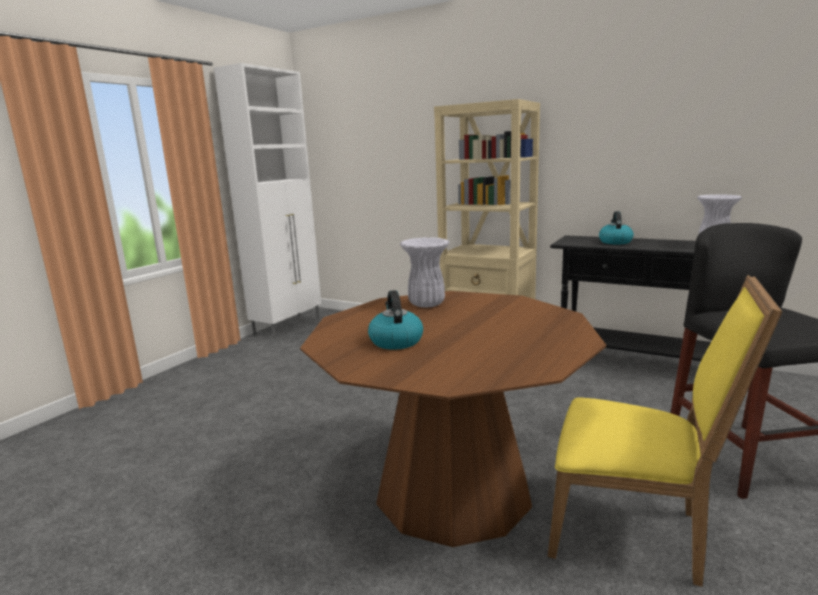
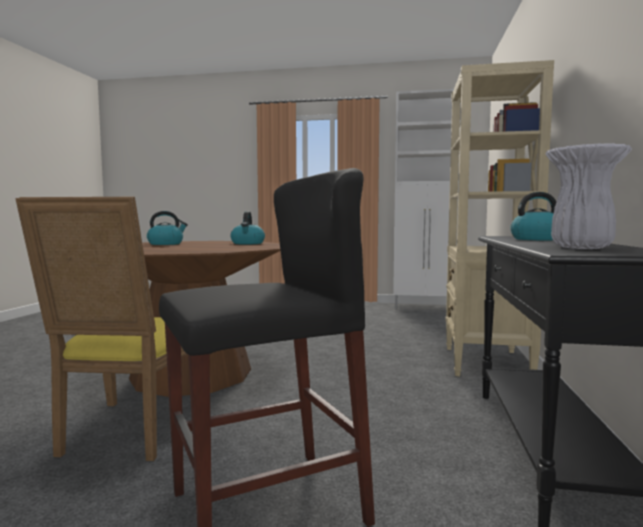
camera: 70 degrees right, 10 degrees down
white vase [400,237,449,308] -> kettle [231,211,265,244]

